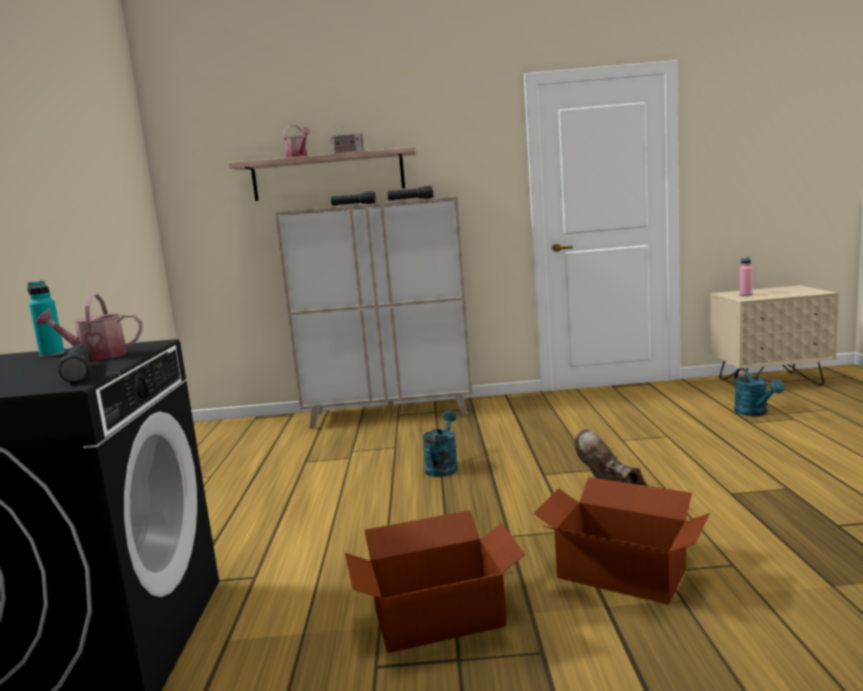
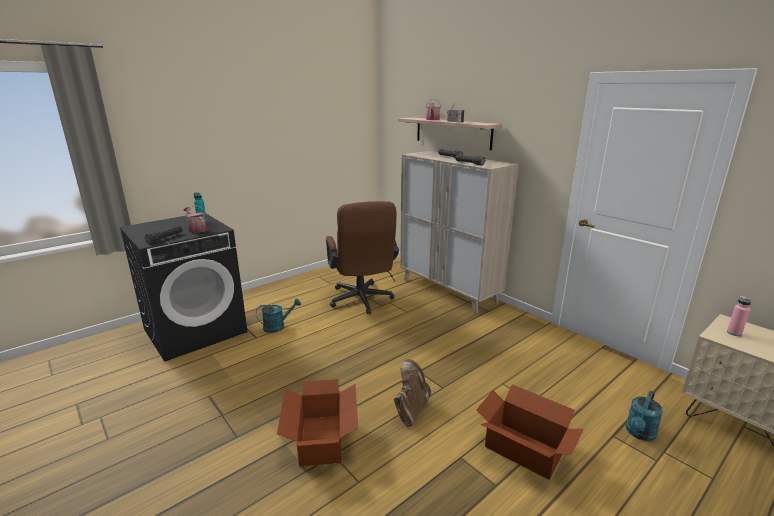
camera: 50 degrees right, 10 degrees up
cardboard box [345,510,526,653] -> cardboard box moved to [476,384,584,480]
turquoise watering can [422,411,458,477] -> turquoise watering can moved to [256,298,301,333]
none -> brown office chair [326,201,399,314]

